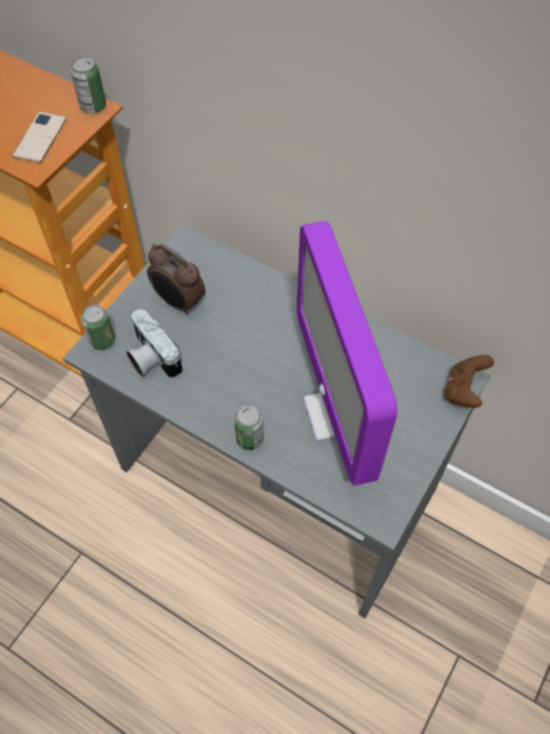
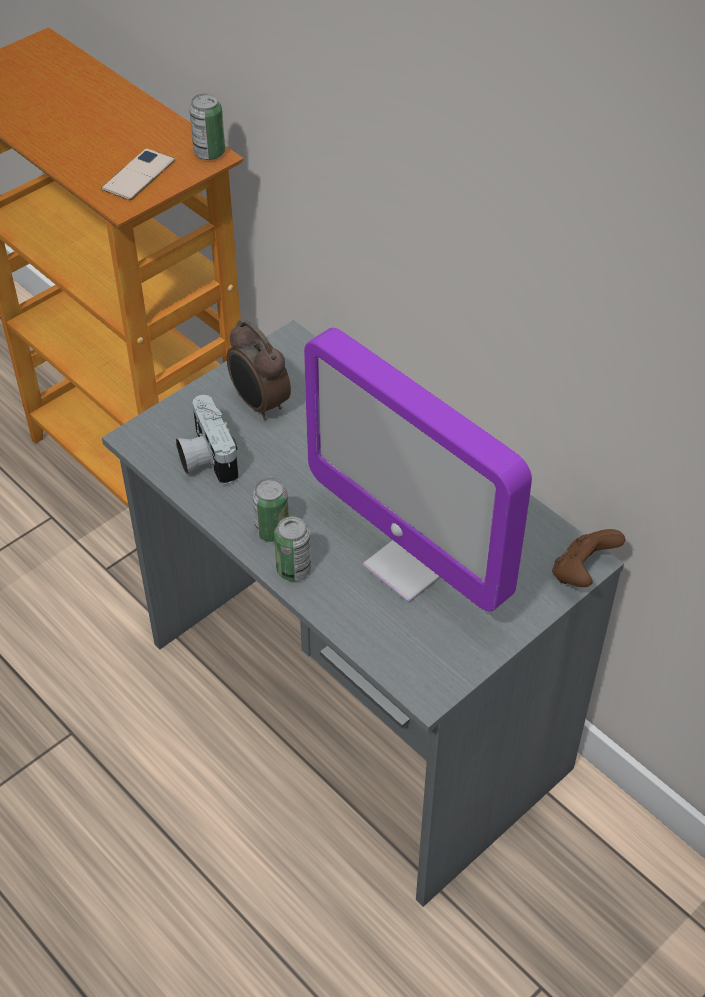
camera: 15 degrees right, 10 degrees down
can [81,304,115,350] -> can moved to [252,478,289,542]
monitor [297,221,397,486] -> monitor turned 45 degrees counterclockwise [304,328,532,611]

